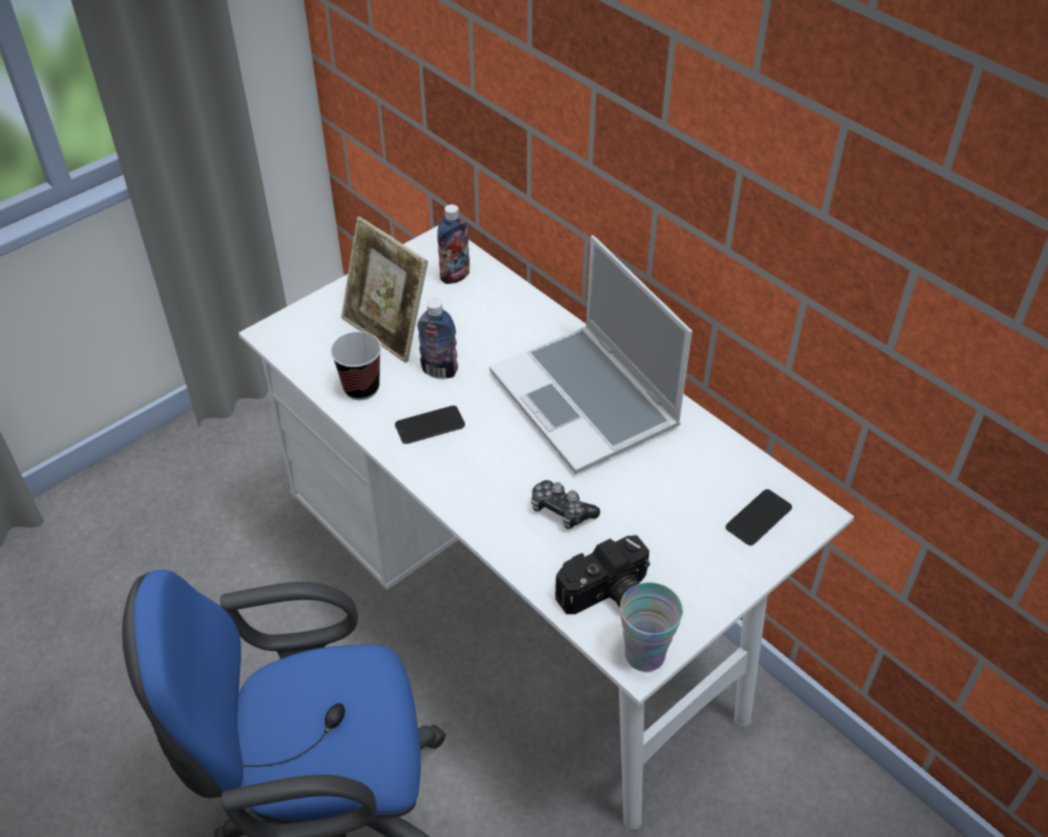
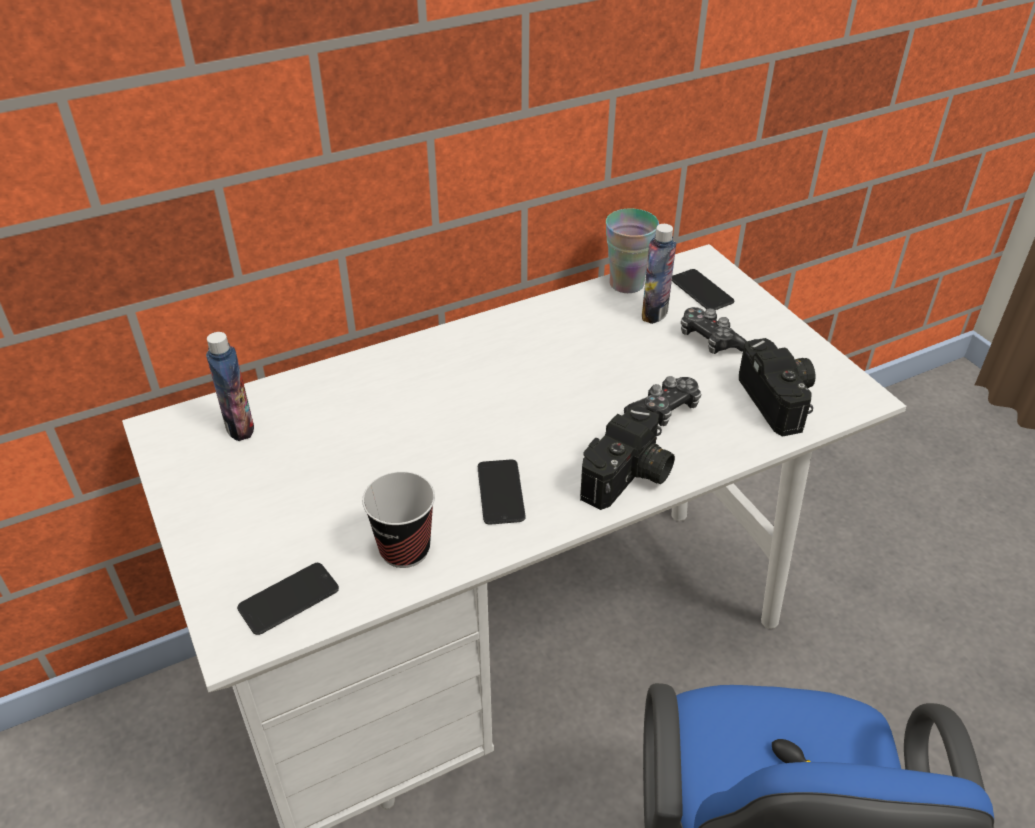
camera: 75 degrees left, 5 degrees down
picture frame [341,216,428,363] -> none
bottle [417,299,458,379] -> bottle moved to [642,224,676,324]
laptop [489,235,692,474] -> none
cup [620,582,683,672] -> cup moved to [606,208,659,293]
none -> phone [237,563,339,635]
none -> camera [580,405,675,510]
none -> game controller [681,307,746,354]

